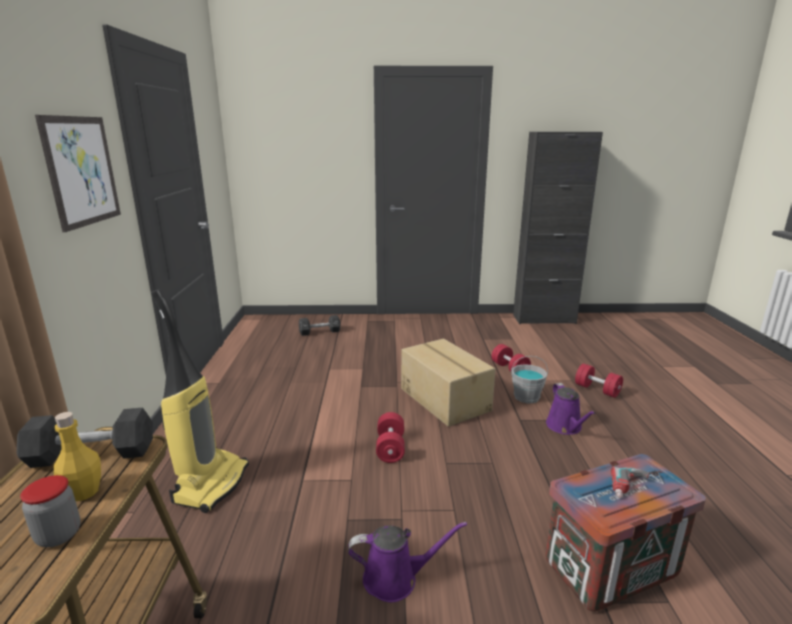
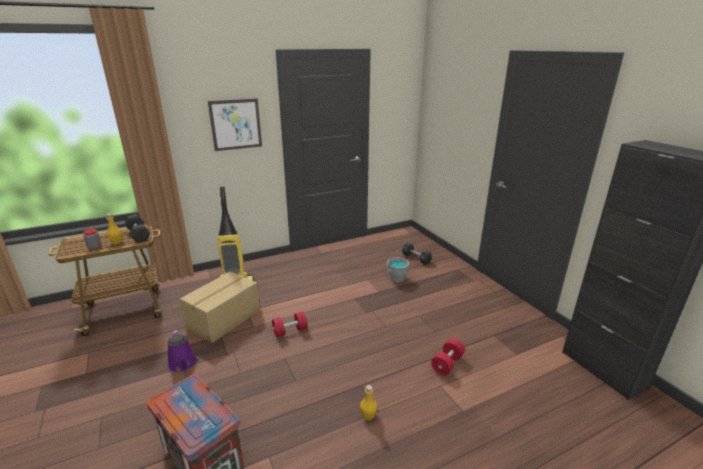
camera: 65 degrees right, 5 degrees up
cardboard box [401,339,496,427] -> cardboard box moved to [180,271,260,343]
grey bucket [511,356,548,403] -> grey bucket moved to [387,251,409,283]
purple watering can [546,383,596,435] -> yellow bottle [360,385,377,421]
red dumbbell [575,364,623,398] -> none
power drill [611,466,662,498] -> none

